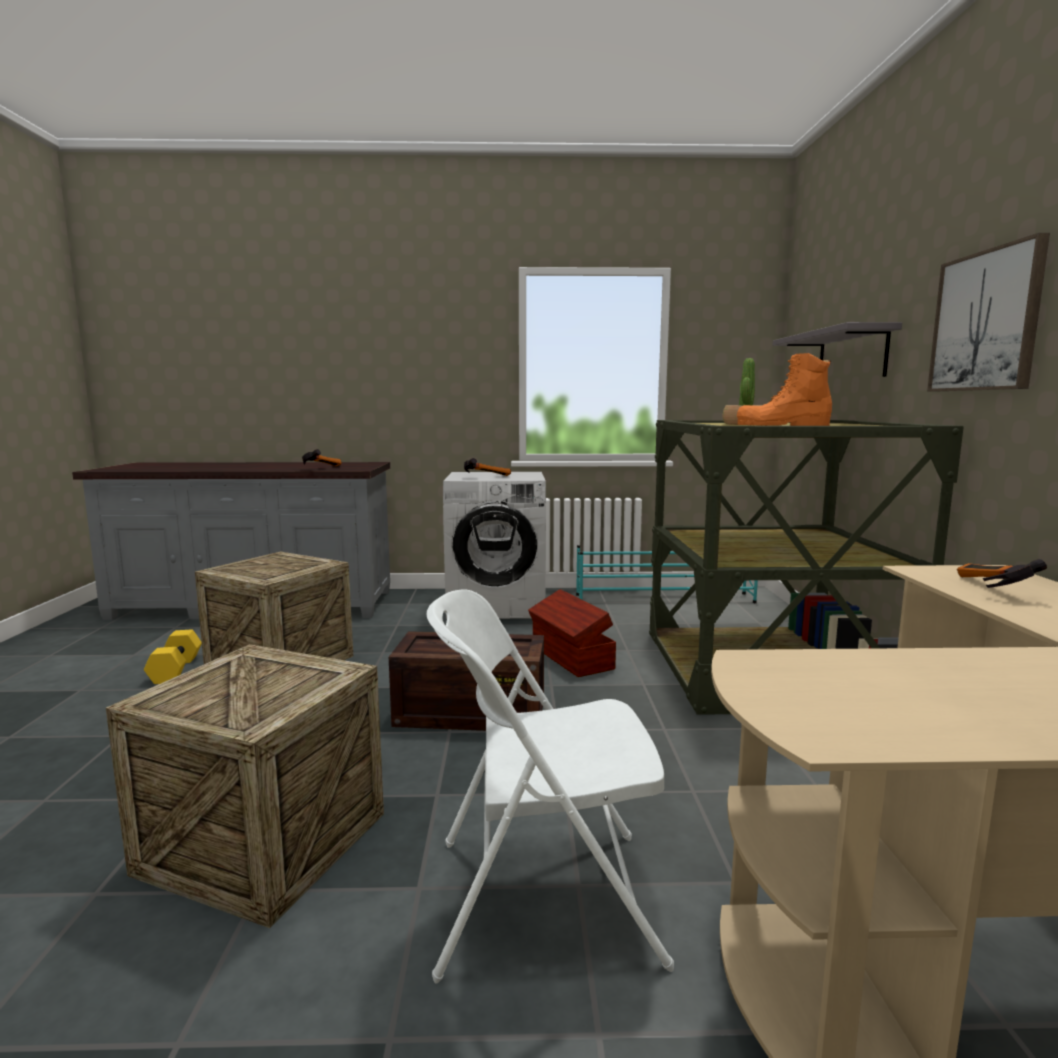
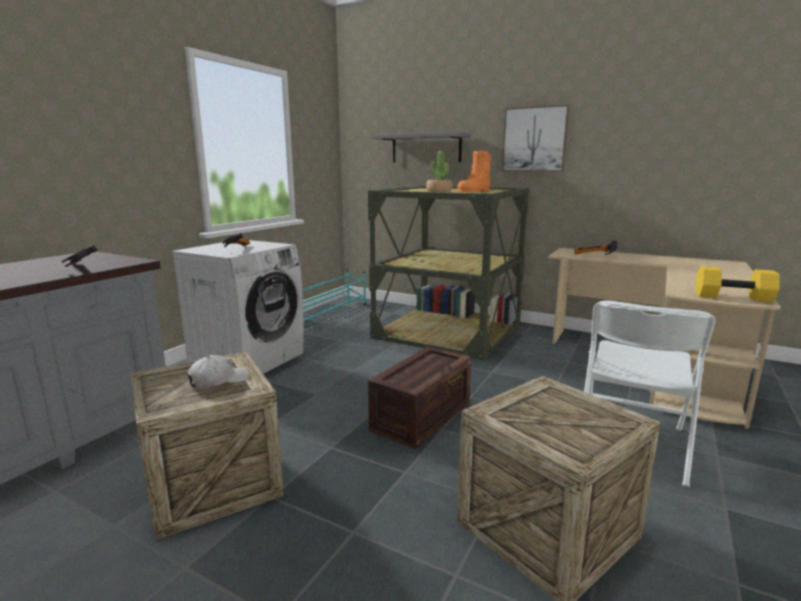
camera: 60 degrees left, 5 degrees up
yellow dumbbell [144,629,202,684] -> yellow dumbbell moved to [695,266,780,302]
brown storage box [528,589,616,677] -> none
none -> white cap [187,355,249,389]

